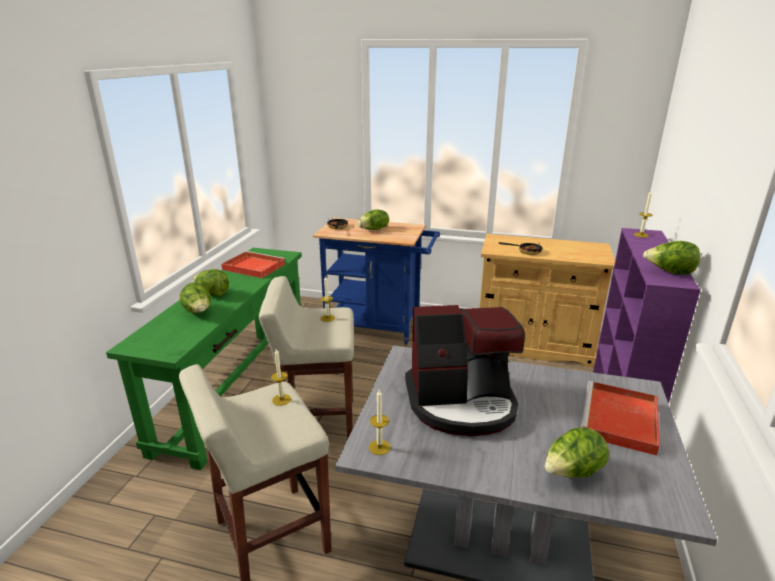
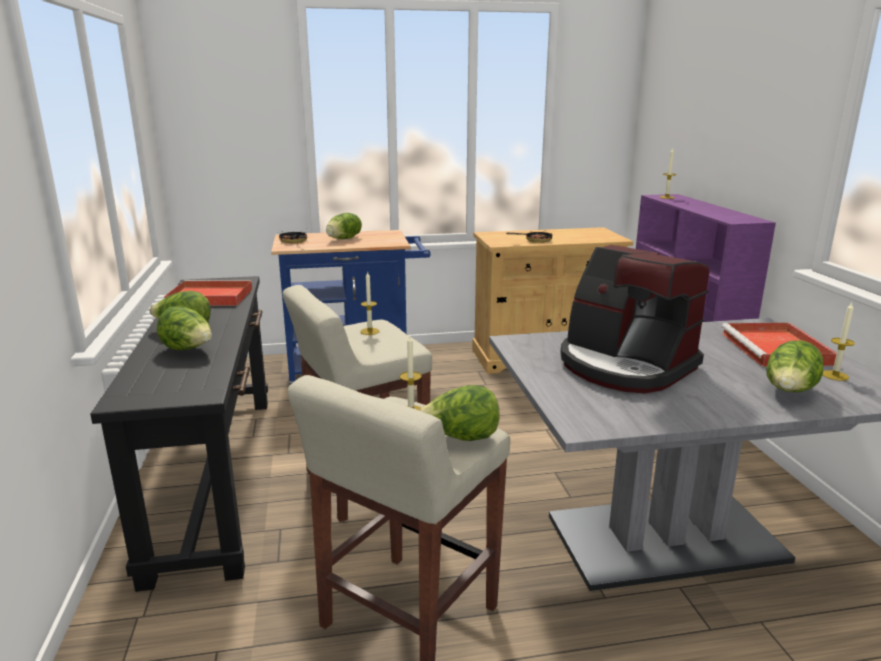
camera: 25 degrees left, 5 degrees down
green console table [106,248,302,470] -> black console table [90,276,268,592]
candle [369,390,391,455] -> candle moved to [823,303,855,381]
coffee machine [405,305,525,436] -> coffee machine turned 75 degrees clockwise [560,245,709,393]
lettuce [643,241,700,275] -> lettuce moved to [419,385,500,441]

